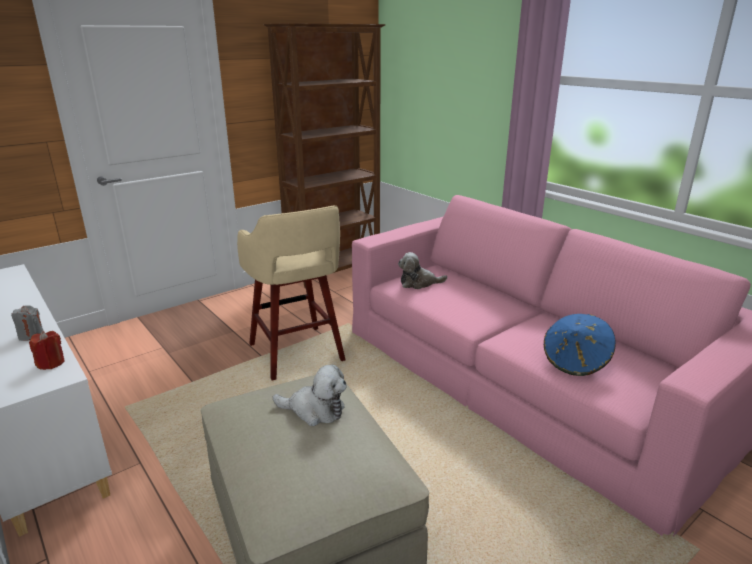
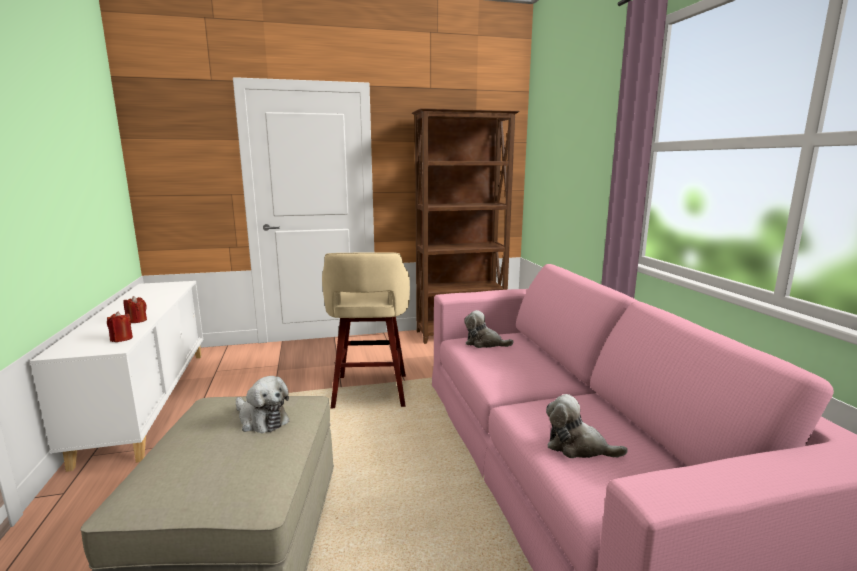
camera: 25 degrees right, 10 degrees down
grey candle [11,305,43,341] -> red candle [123,296,147,323]
blue hat [544,314,616,376] -> plush toy [546,394,628,458]

